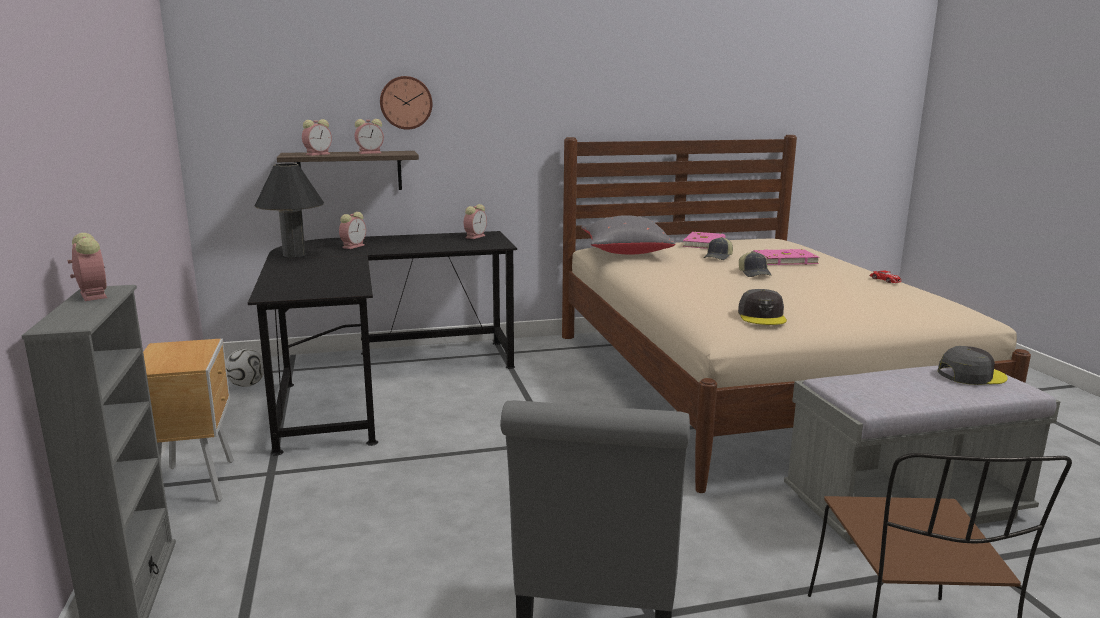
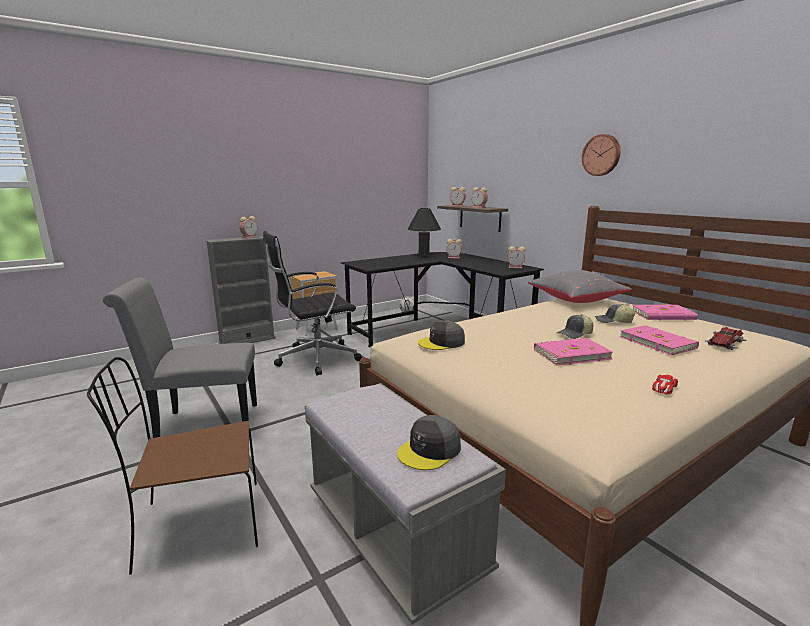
camera: 70 degrees right, 0 degrees up
wall clock [380,76,432,130] -> wall clock moved to [582,134,621,176]
grey cap [938,346,1008,385] -> grey cap turned 75 degrees clockwise [397,415,461,470]
none -> black office chair [263,231,362,376]
none -> pink book [534,338,613,366]
none -> toy car [704,327,747,350]

